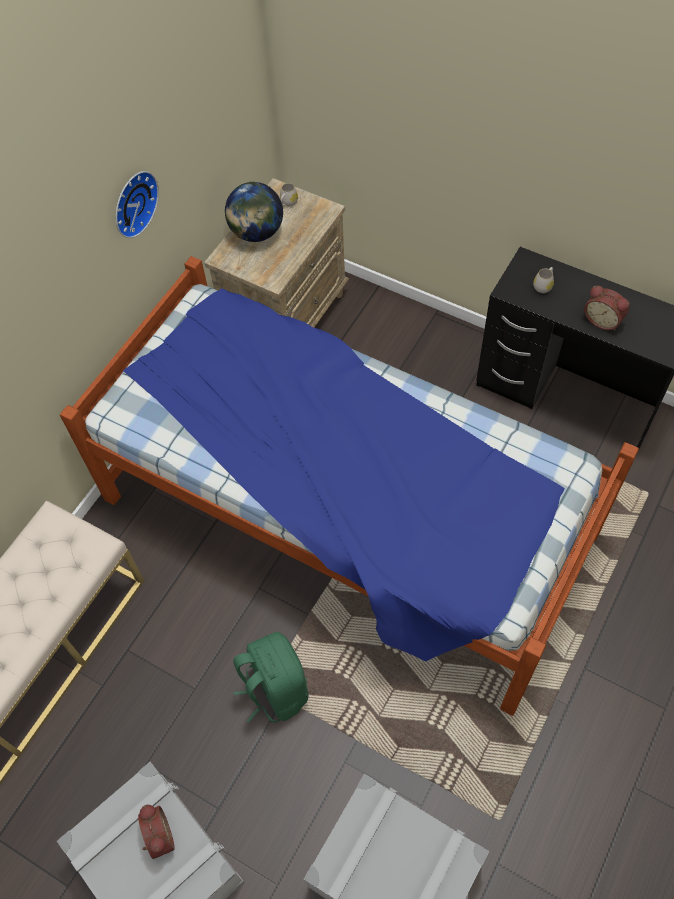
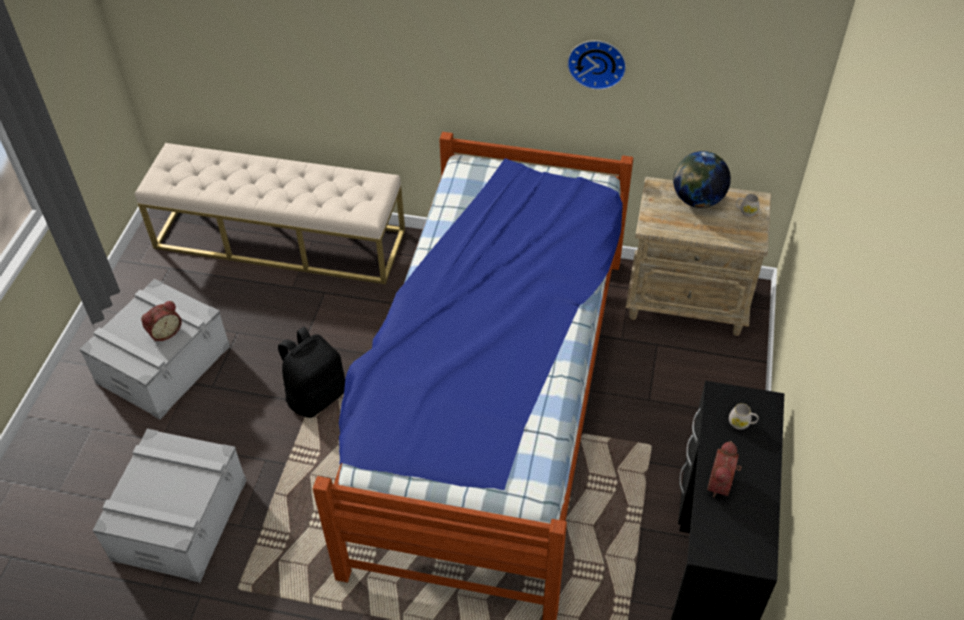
camera: 70 degrees right, 10 degrees down
green backpack [233,632,308,723] -> black backpack [278,327,345,418]

